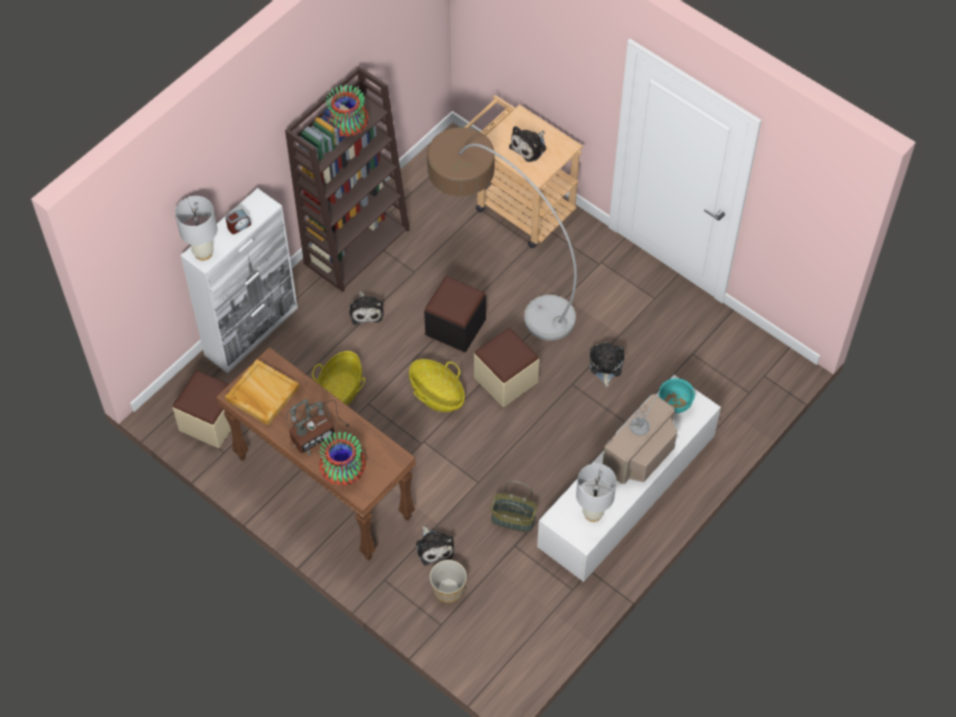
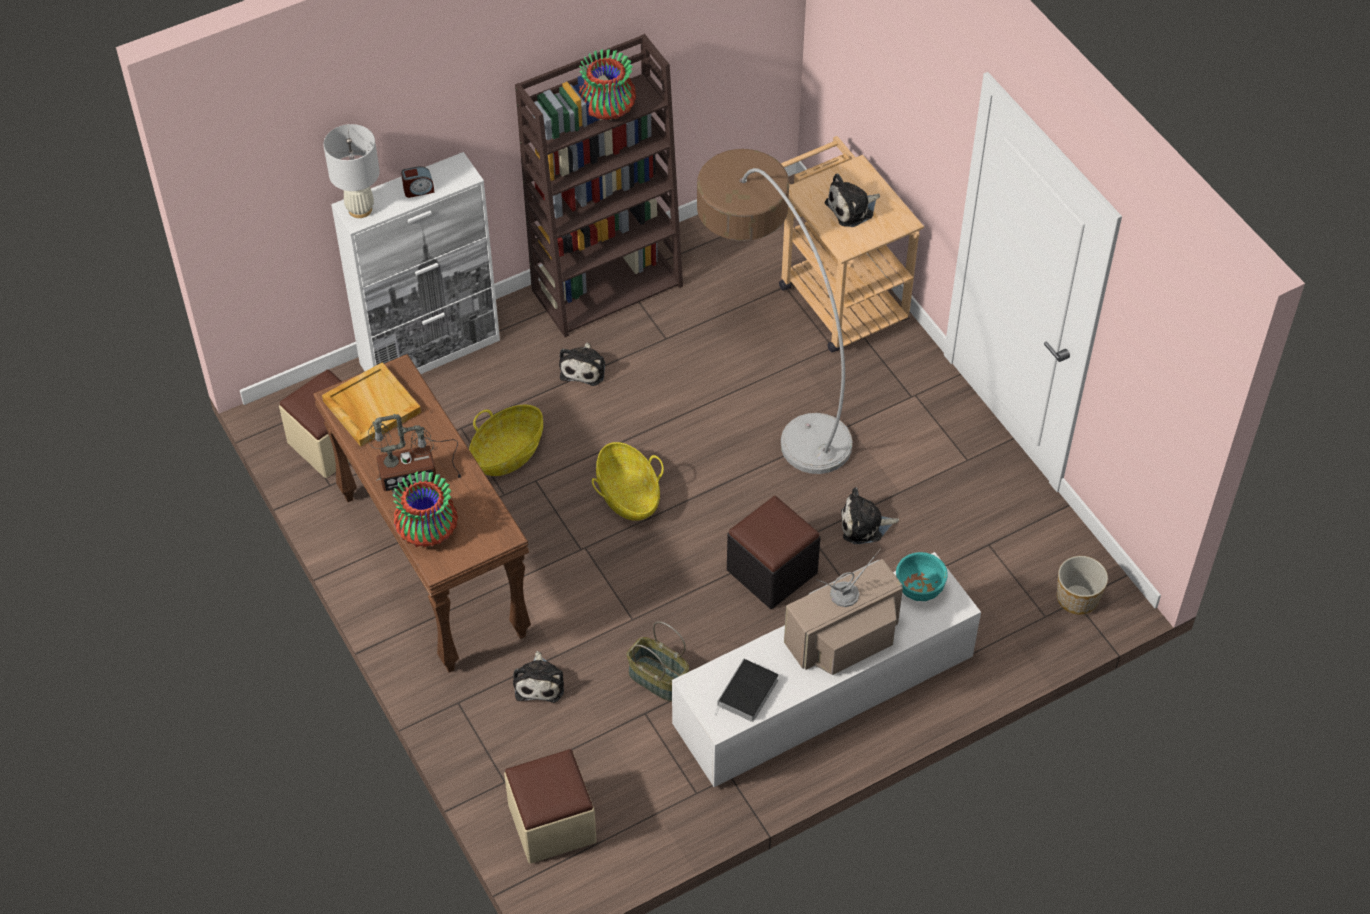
camera: 20 degrees right, 5 degrees down
black ottoman [424,276,486,352] -> black ottoman moved to [727,496,820,609]
planter [430,560,467,603] -> planter moved to [1057,556,1108,615]
beige ottoman [474,328,539,407] -> beige ottoman moved to [504,749,597,864]
white table lamp [576,463,616,522] -> book [715,658,779,722]
plush toy [590,342,624,387] -> plush toy turned 120 degrees counterclockwise [841,487,899,544]

